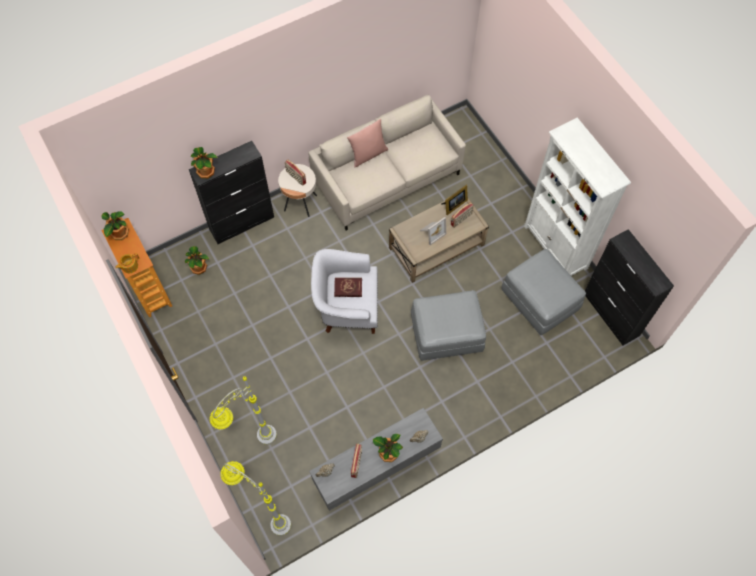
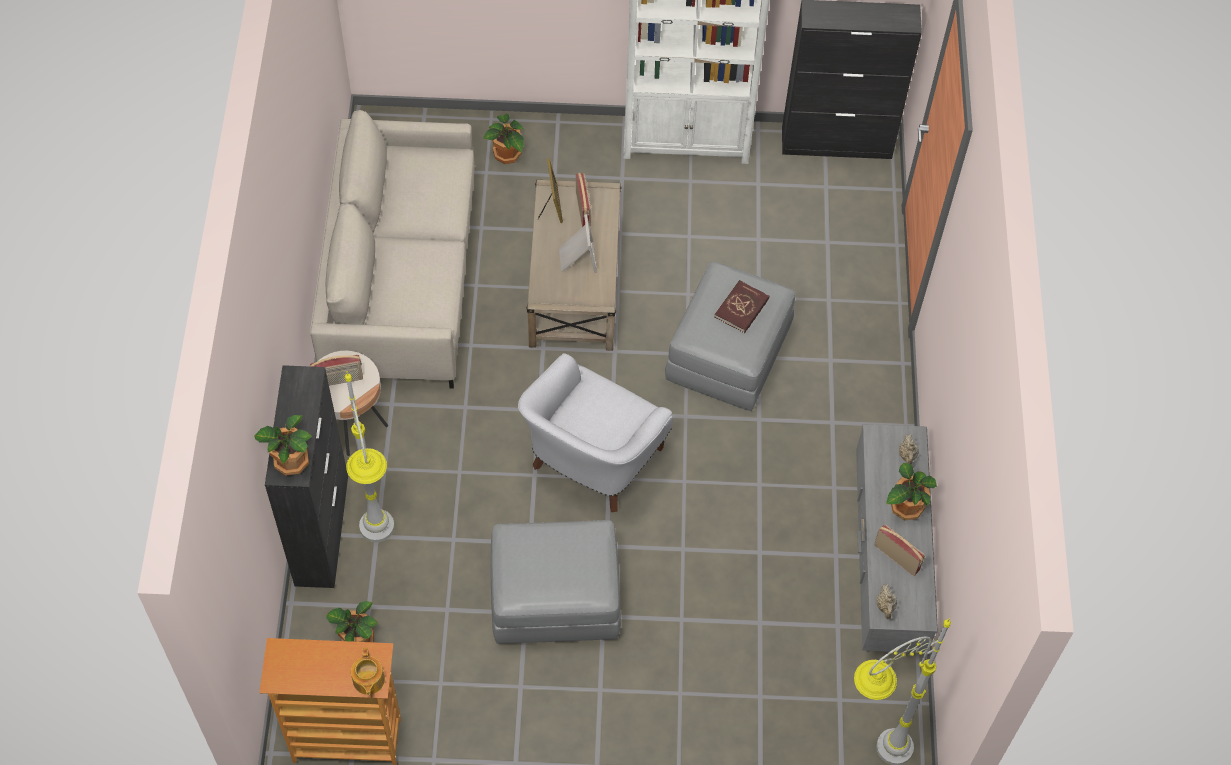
camera: 60 degrees left, 5 degrees down
potted plant [101,211,129,240] -> potted plant moved to [483,114,524,164]
grey floor lamp [210,376,277,445] -> grey floor lamp moved to [345,371,395,543]
red book [334,278,362,297] -> red book moved to [715,280,769,333]
pink pillow [347,119,388,167] -> none
grey ottoman [502,249,586,335] -> grey ottoman moved to [491,520,621,644]

